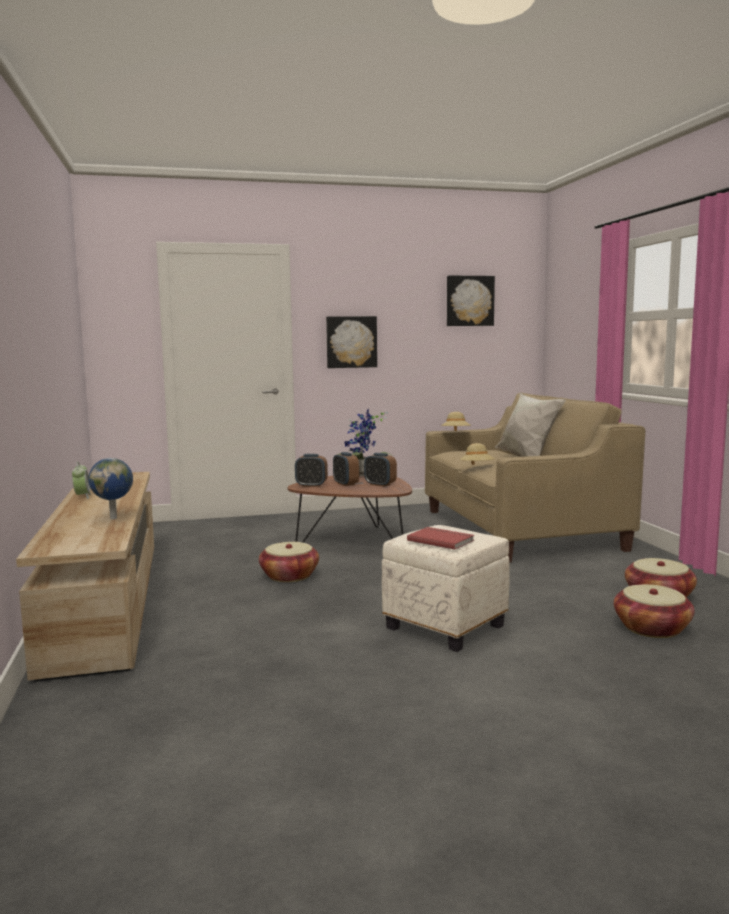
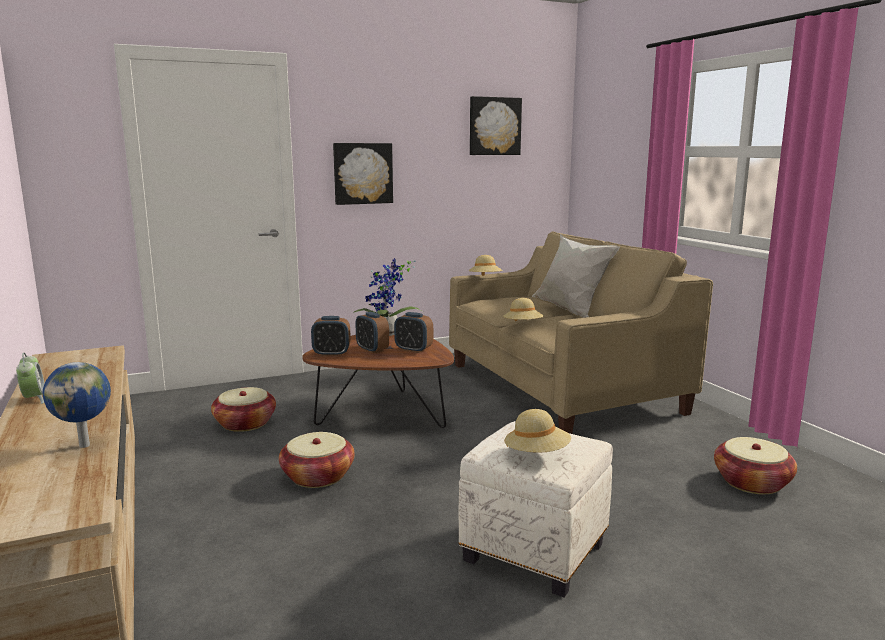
camera: 10 degrees left, 5 degrees up
red book [407,527,474,550] -> beige hat [504,409,571,452]
basket [614,584,694,638] -> basket moved to [211,387,276,432]

